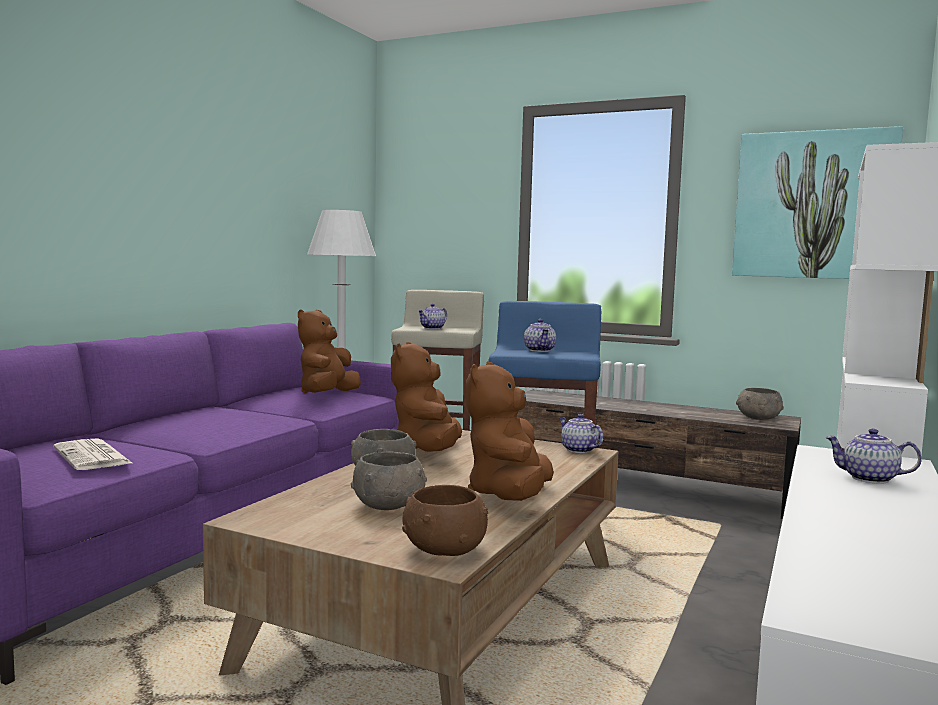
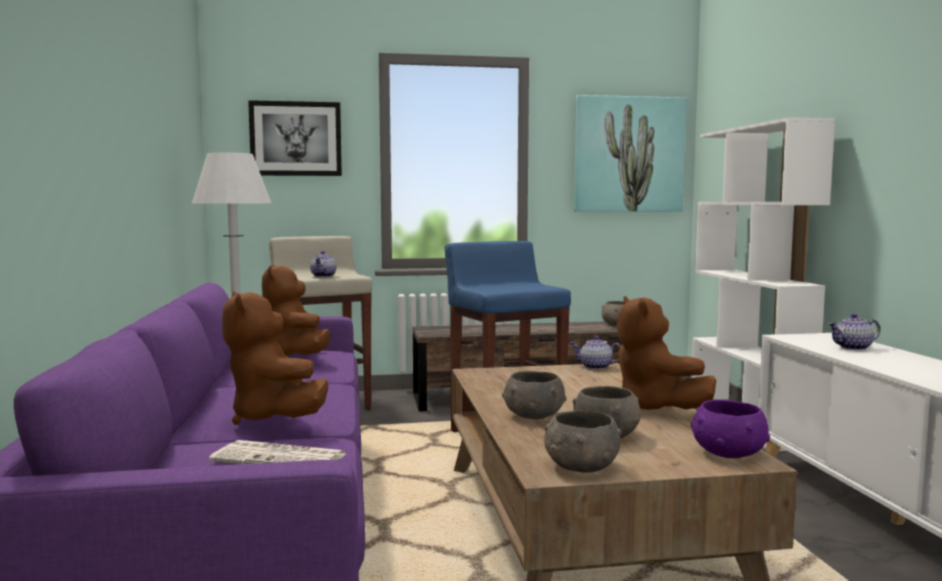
camera: 35 degrees left, 0 degrees up
brown plush toy [391,342,462,452] -> brown plush toy moved to [222,291,328,425]
brown bowl [402,485,488,556] -> purple bowl [691,399,770,458]
teapot [524,319,556,352] -> none
none -> picture [248,100,342,176]
none -> grey bowl [544,410,622,473]

